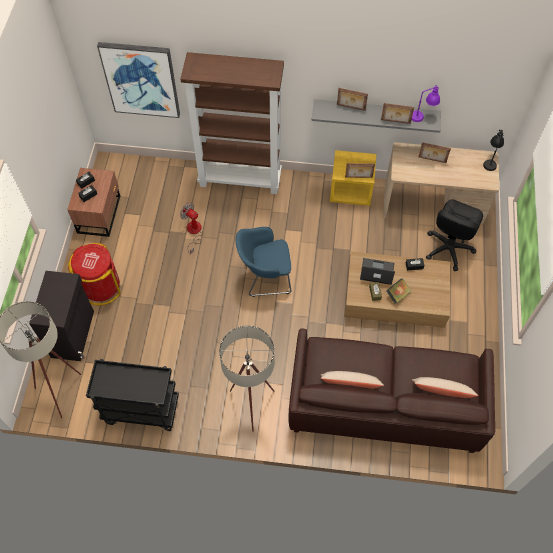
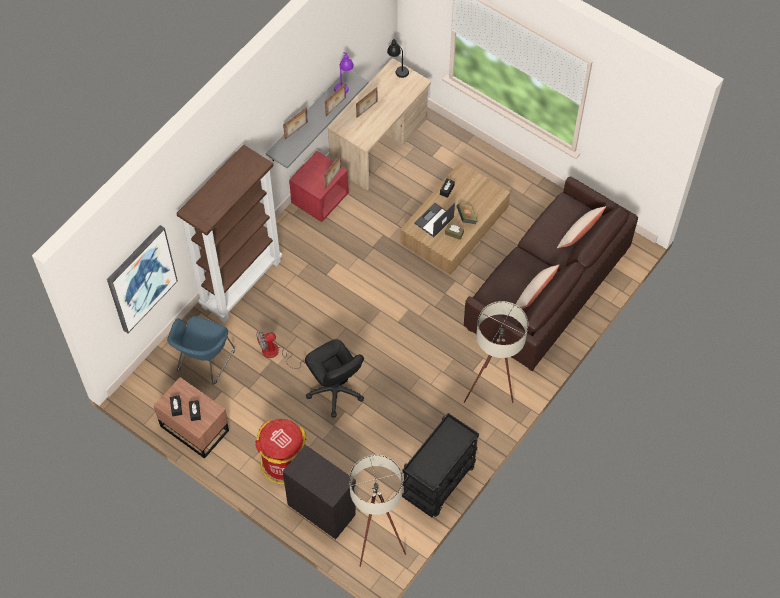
camera: 60 degrees left, 0 degrees up
blue armchair [236,227,291,297] -> blue armchair moved to [167,316,235,385]
yellow nightstand [330,150,376,206] -> red nightstand [289,151,349,222]
black office chair [426,199,483,271] -> black office chair moved to [305,339,364,417]

